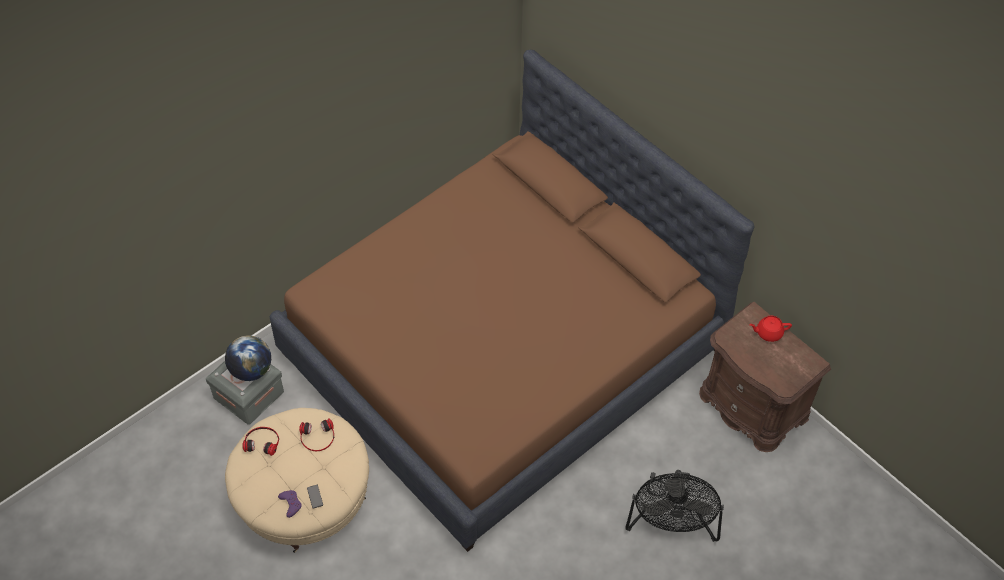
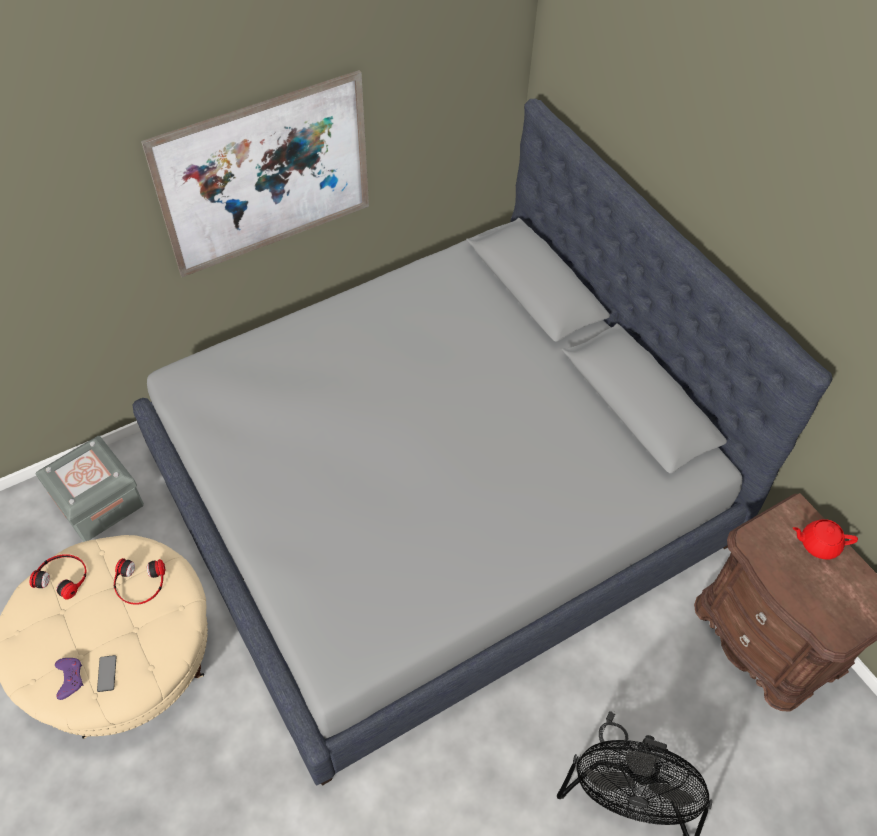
camera: 10 degrees right, 0 degrees up
globe [225,335,271,381] -> none
brown bed [270,50,754,552] -> grey bed [132,99,833,786]
none -> picture [141,70,369,277]

